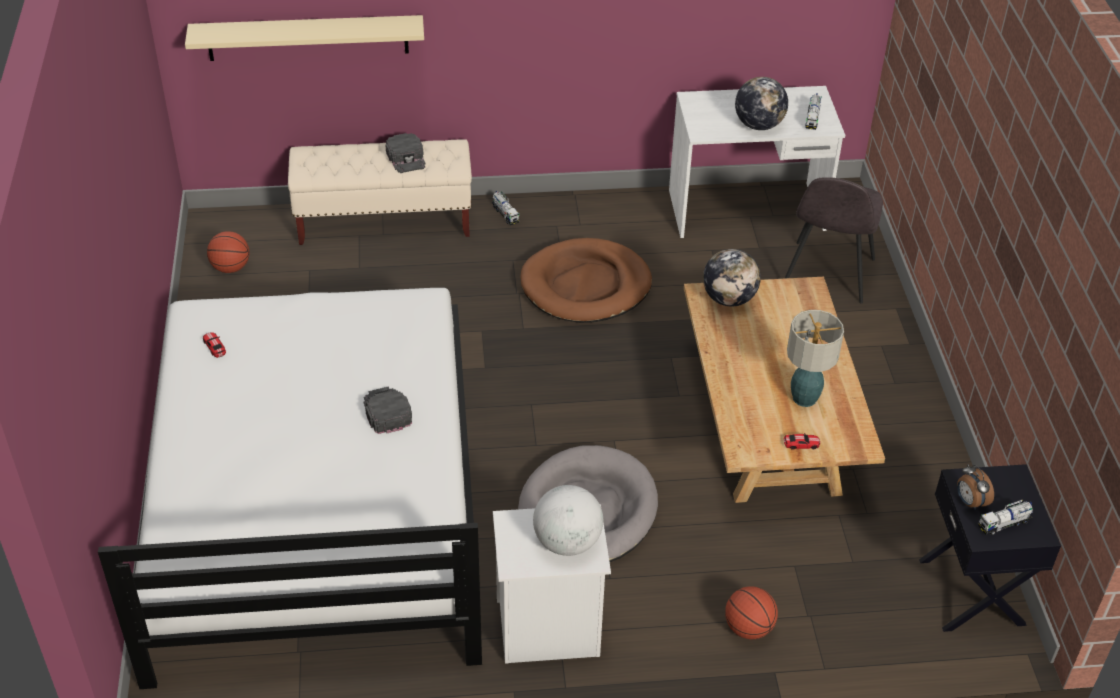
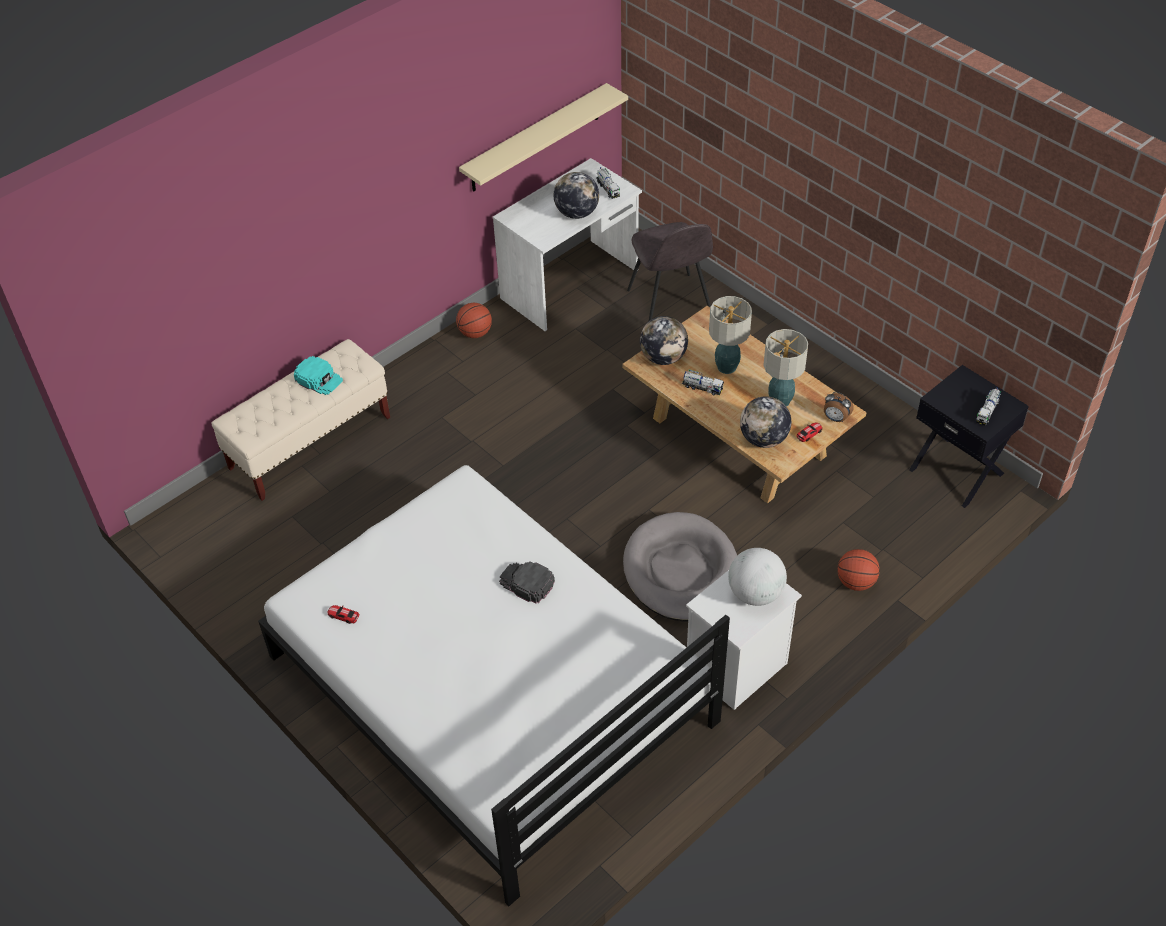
camera: 35 degrees left, 5 degrees up
beige shelf [185,15,424,61] -> beige shelf moved to [459,83,628,192]
basketball [207,231,250,273] -> basketball moved to [456,303,492,338]
black cap [385,133,426,173] -> turquoise cap [294,356,343,395]
toy truck [492,191,519,225] -> toy truck moved to [682,369,724,395]
brown dog bed [520,238,652,323] -> none
alarm clock [957,464,994,510] -> alarm clock moved to [824,392,854,422]
none -> table lamp [709,296,752,374]
none -> globe [740,396,791,448]

